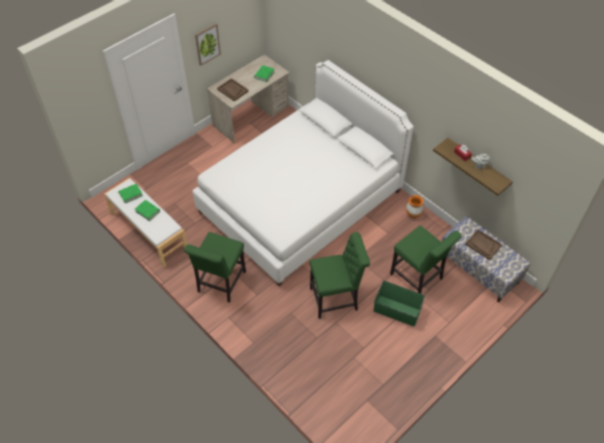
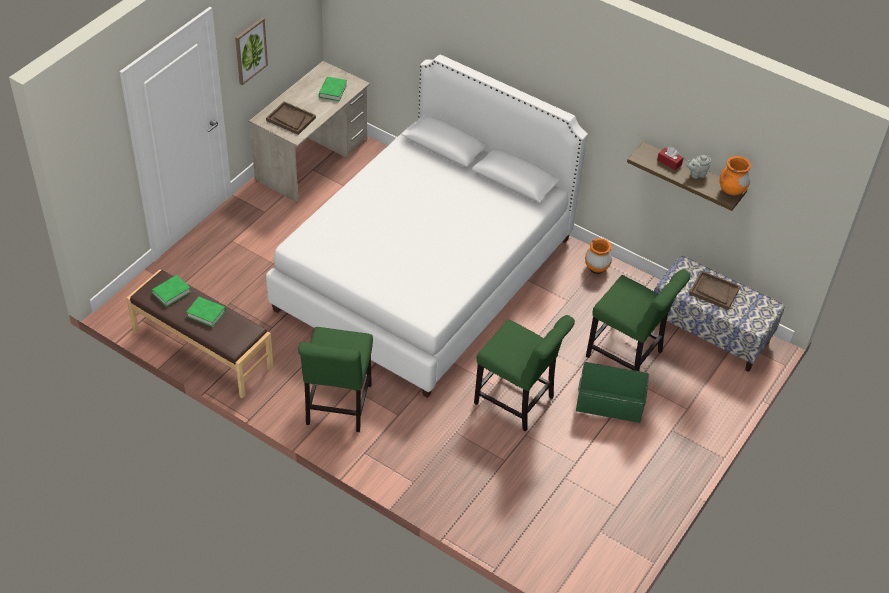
camera: 15 degrees left, 5 degrees down
white bench [104,178,187,268] -> brown bench [126,269,274,398]
green chair [309,232,370,319] -> green chair turned 60 degrees clockwise [474,315,575,431]
none -> orange vase [720,156,751,197]

